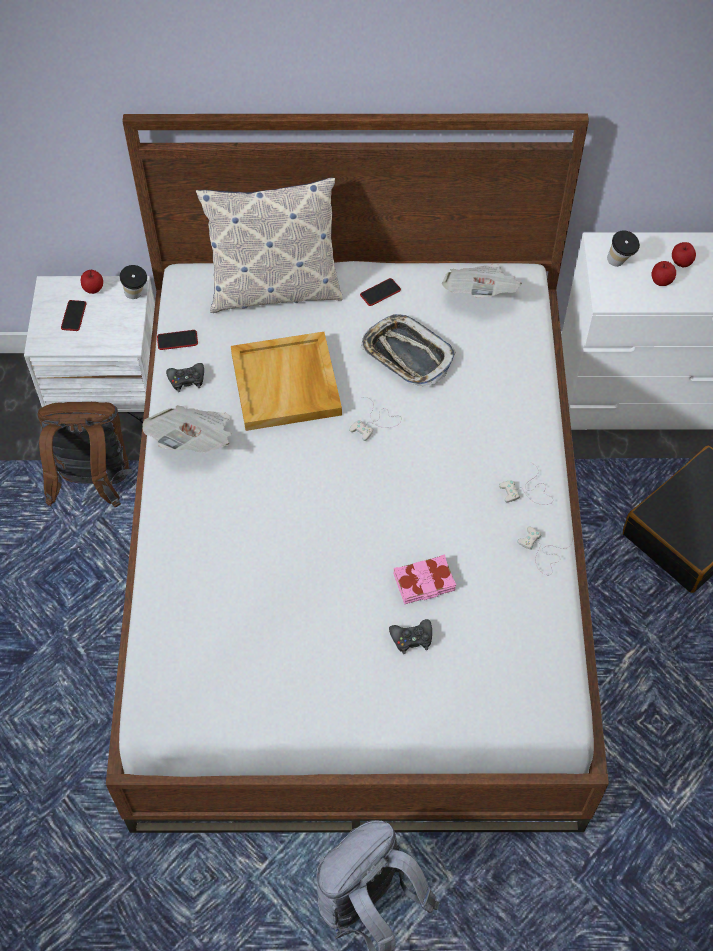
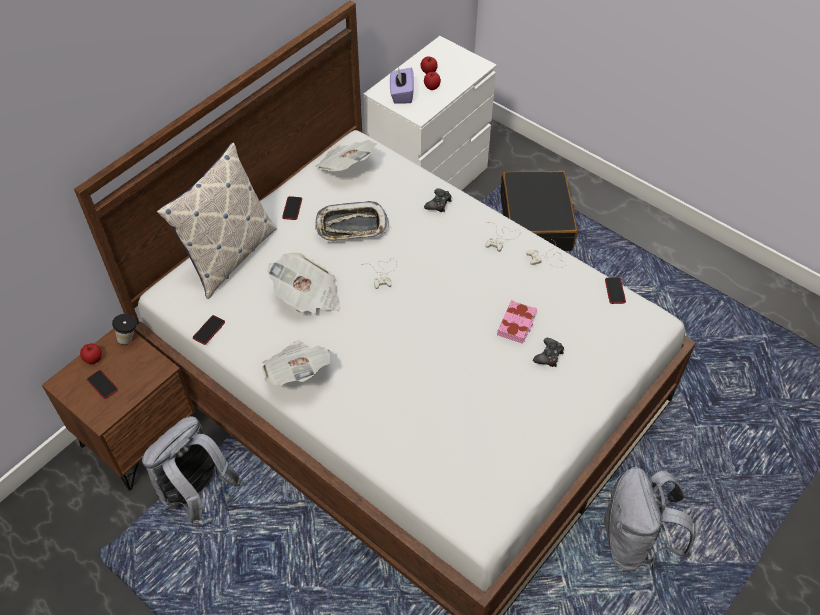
camera: 50 degrees left, 5 degrees down
white nightstand [24,276,155,423] -> brown nightstand [42,328,195,490]
brown backpack [38,402,132,507] -> grey backpack [142,416,242,527]
black game controller [166,363,204,392] -> black game controller moved to [424,188,452,212]
beige tray [231,332,342,431] -> newspaper [268,253,341,314]
cup [607,230,640,266] -> purple tissue box [390,67,414,104]
none -> phone [605,277,626,304]

